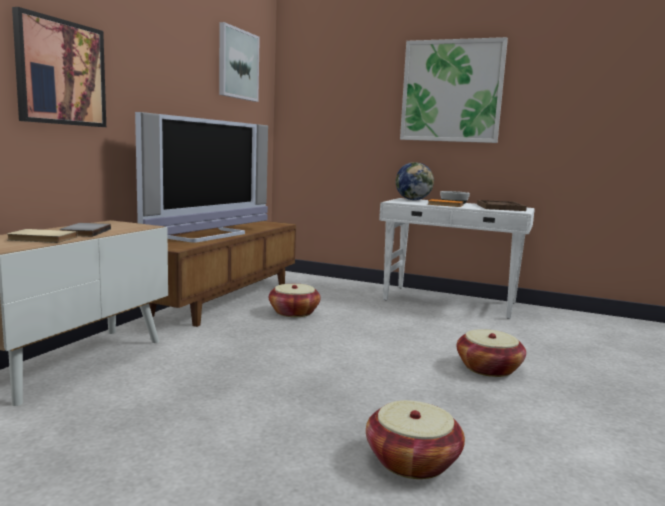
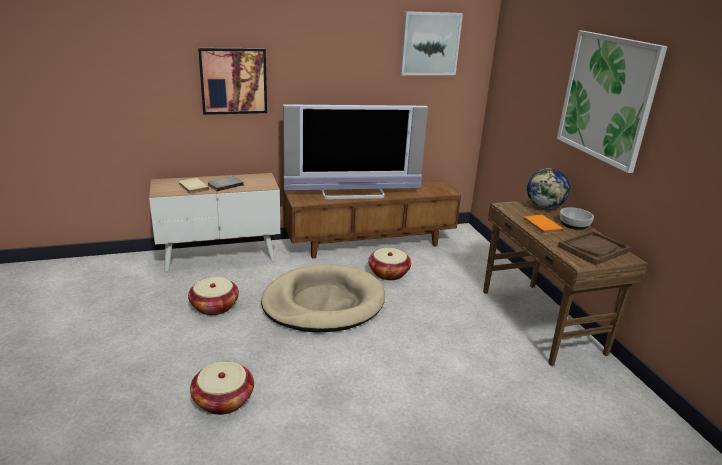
camera: 50 degrees right, 15 degrees up
white console table [379,198,535,319] -> brown console table [483,200,647,366]
basket [457,329,526,377] -> basket moved to [188,277,239,315]
none -> beige dog bed [261,265,385,333]

